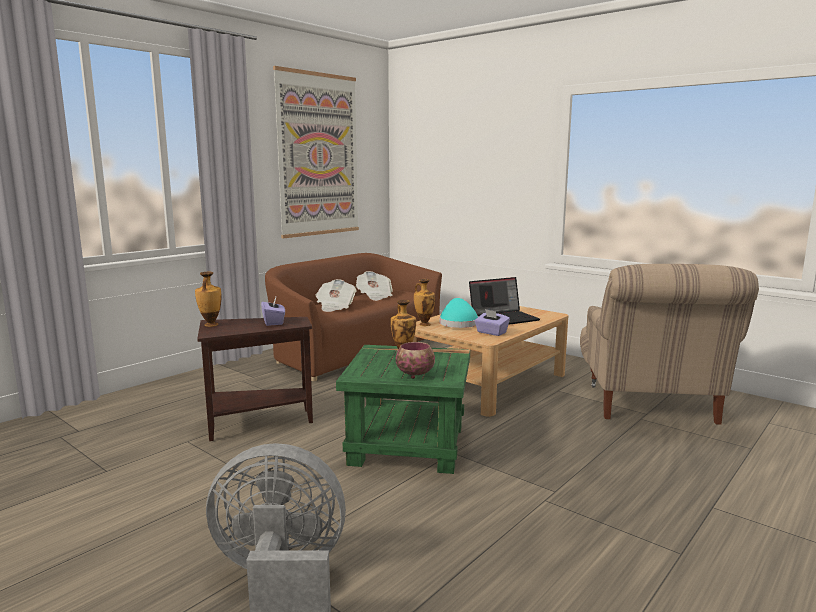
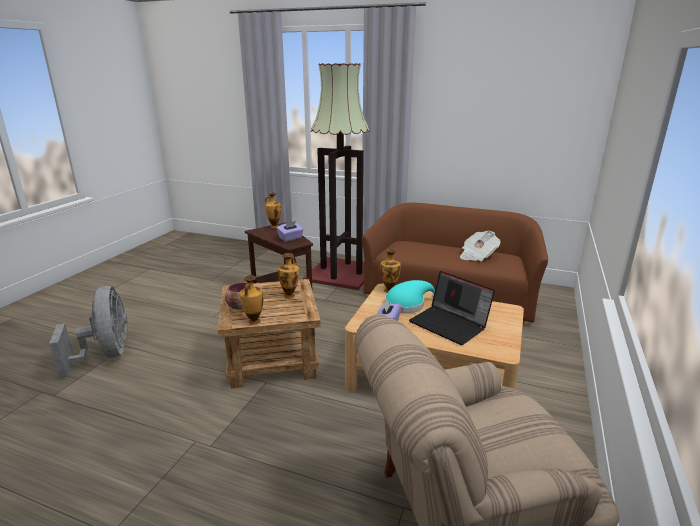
camera: 70 degrees right, 10 degrees up
picture [273,66,359,238] -> none
newspaper [316,279,356,312] -> none
green side table [336,345,470,474] -> brown side table [218,279,321,389]
none -> vase [239,275,263,325]
none -> floor lamp [303,63,369,290]

